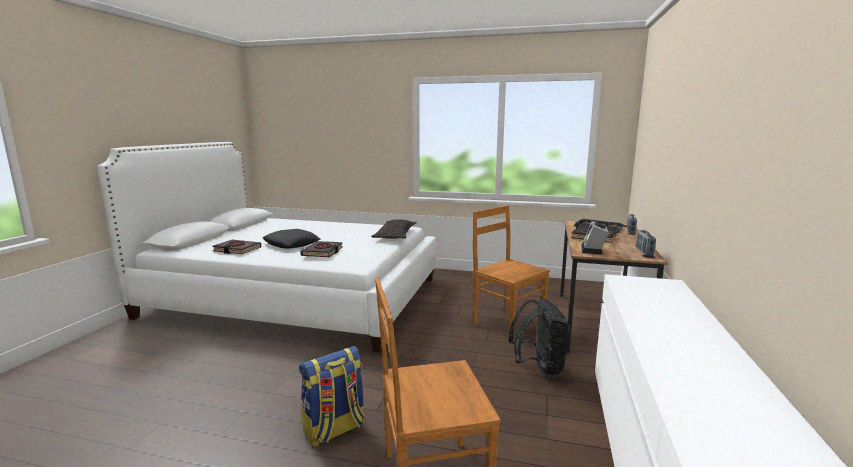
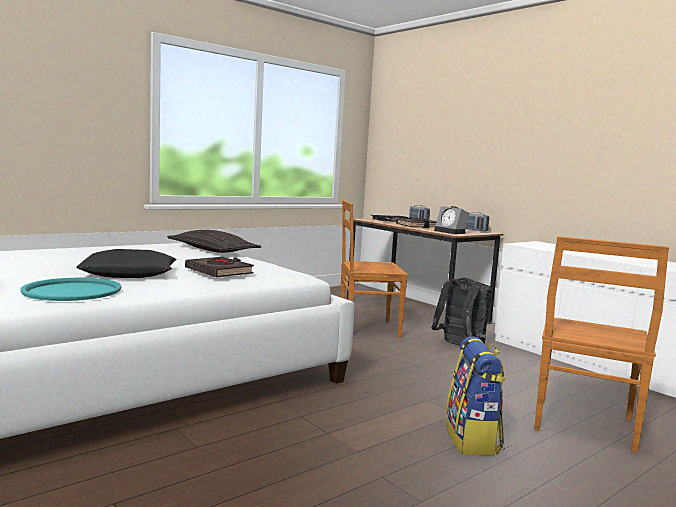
camera: 55 degrees left, 5 degrees down
black book [212,240,261,254] -> turquoise tray [20,277,122,301]

